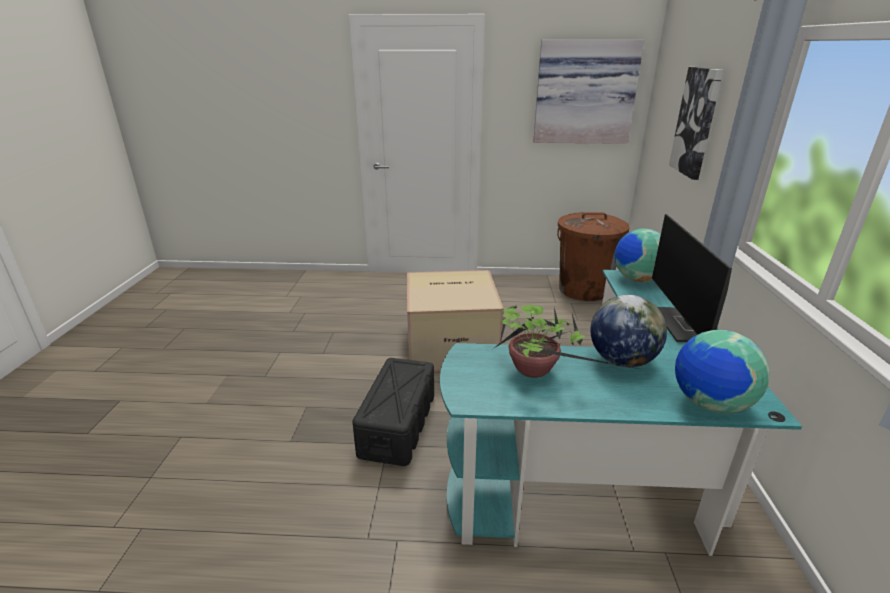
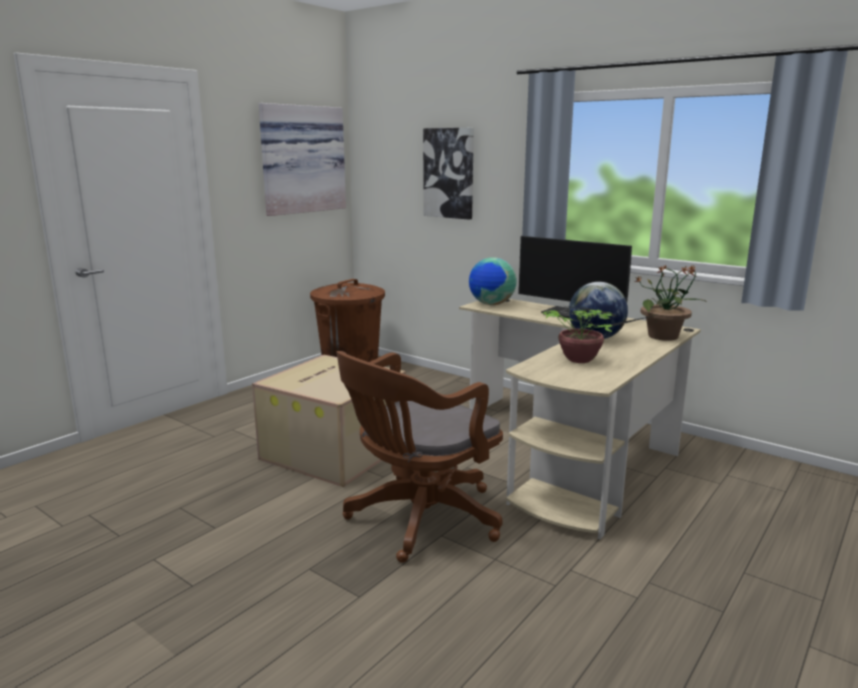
camera: 55 degrees left, 10 degrees down
black storage box [352,358,434,466] -> brown office chair [336,351,503,563]
turquoise desk [440,270,802,556] -> beige desk [459,299,701,539]
globe [675,330,770,413] -> potted plant [635,264,705,341]

